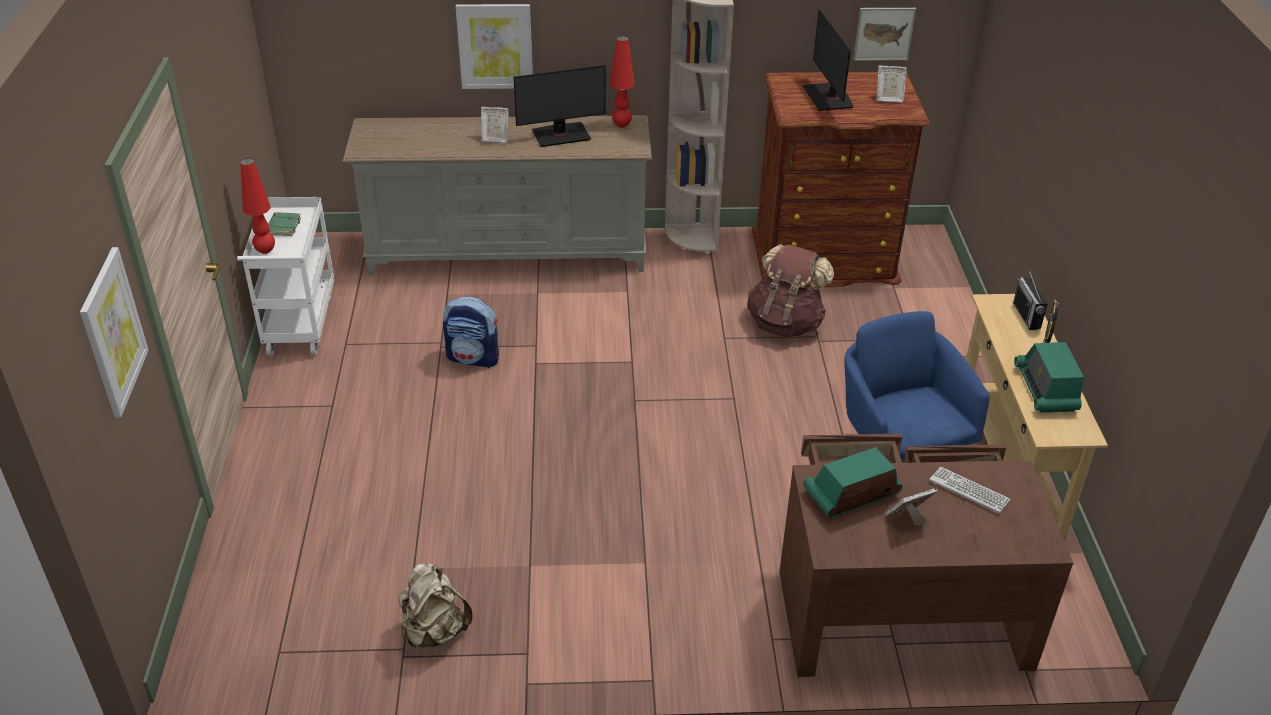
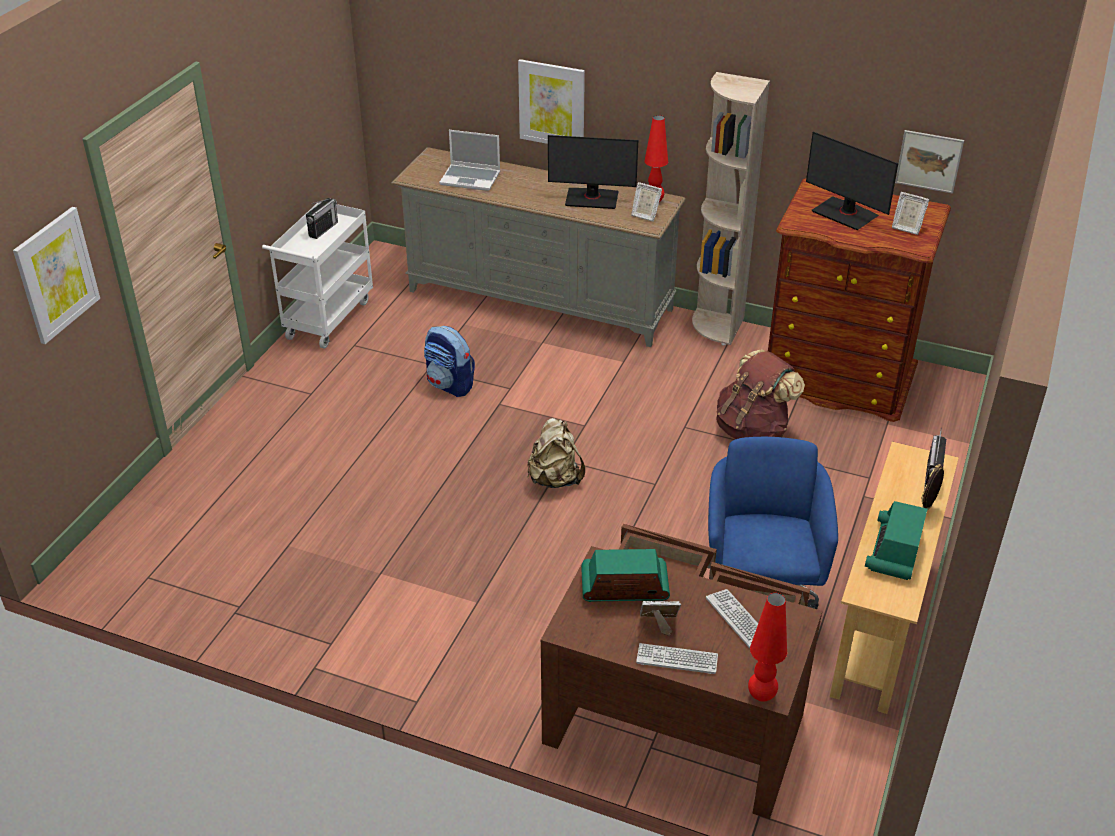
camera: 25 degrees right, 0 degrees up
red table lamp [240,158,275,254] -> red table lamp moved to [748,593,787,701]
green book [268,212,301,236] -> radio [306,198,338,239]
beige backpack [398,563,473,647] -> beige backpack moved to [527,418,585,488]
picture frame [481,107,509,143] -> picture frame moved to [631,182,662,222]
monitor [802,10,854,111] -> monitor turned 60 degrees counterclockwise [806,132,898,230]
none -> laptop [439,130,500,191]
none -> keyboard [636,643,718,674]

